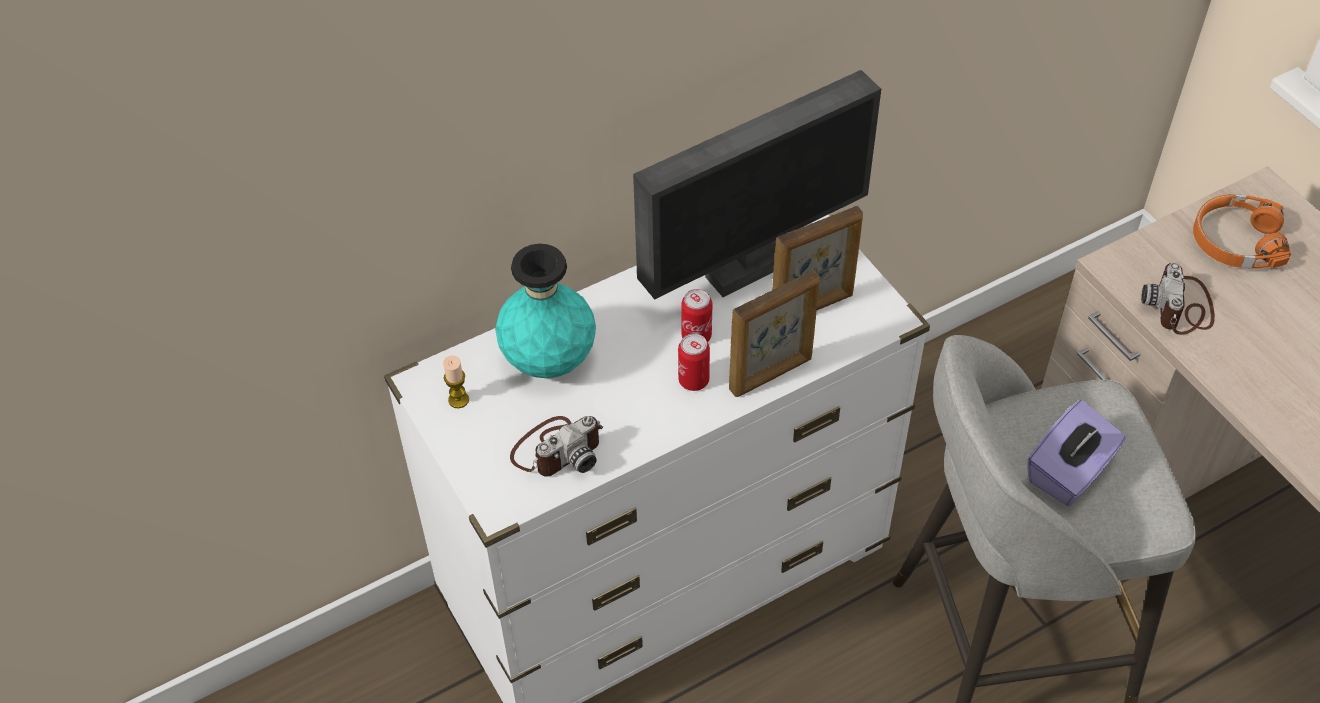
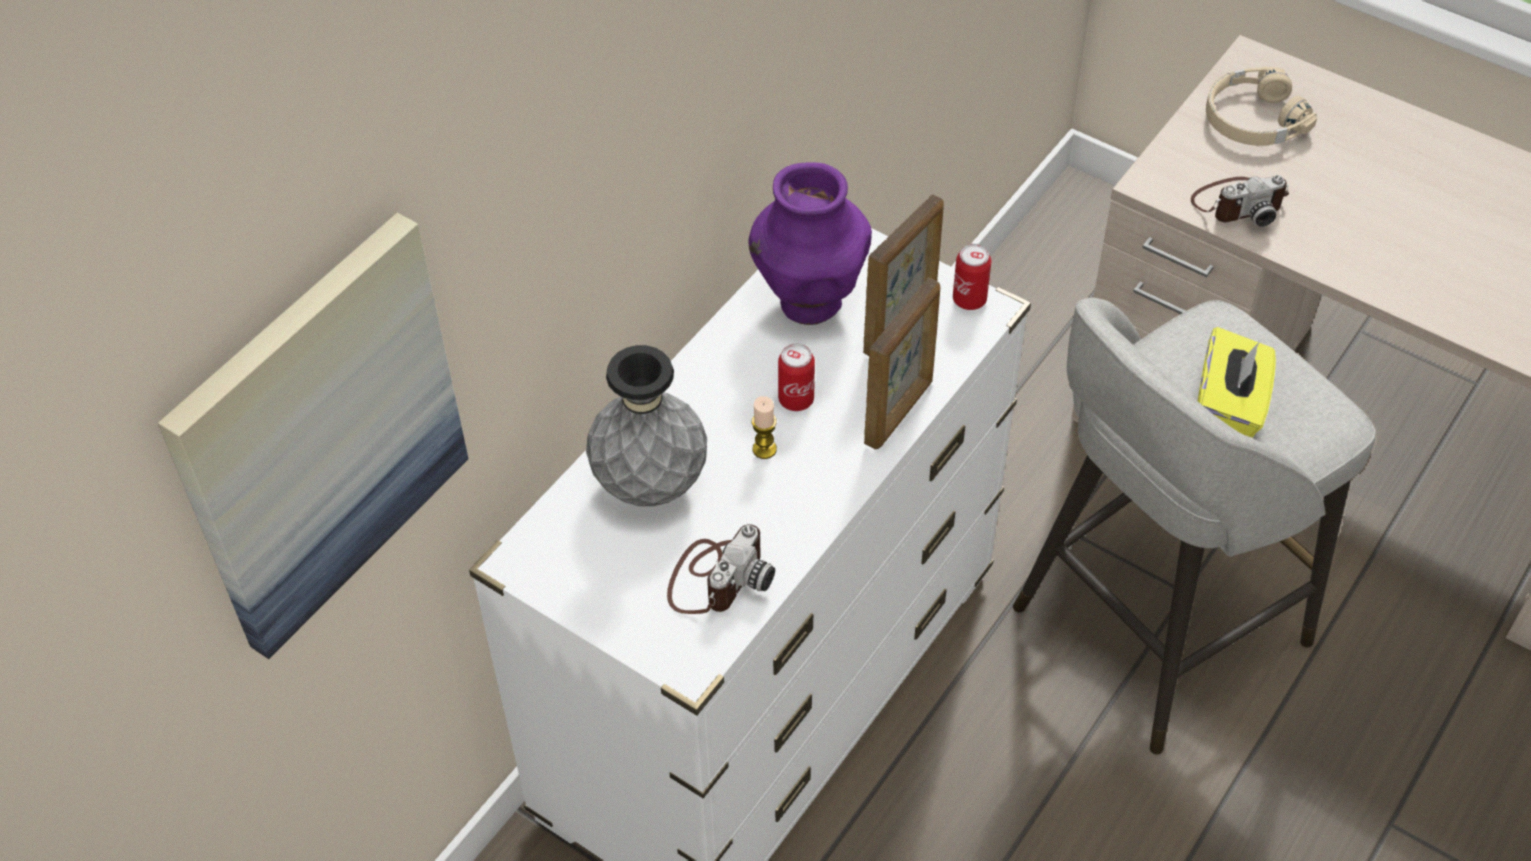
camera: 25 degrees left, 0 degrees up
candle [443,355,469,408] -> candle moved to [752,396,777,459]
turquoise vase [495,244,596,378] -> grey vase [586,345,707,506]
monitor [633,70,881,300] -> purple vase [748,162,872,325]
can [678,333,710,391] -> can moved to [953,244,991,310]
purple tissue box [1027,400,1126,506] -> yellow tissue box [1198,327,1276,438]
camera [1141,262,1215,335] -> camera turned 90 degrees counterclockwise [1191,175,1289,227]
orange headphones [1193,194,1291,268] -> beige headphones [1206,67,1317,146]
none -> picture [158,213,469,659]

